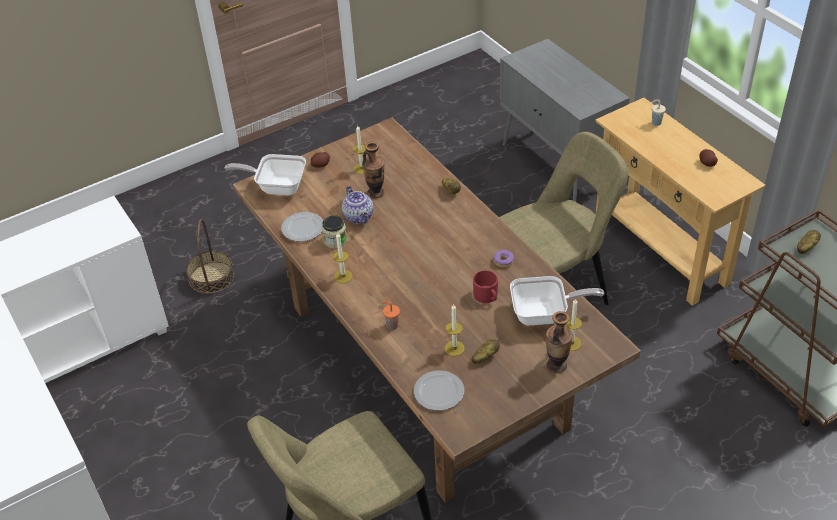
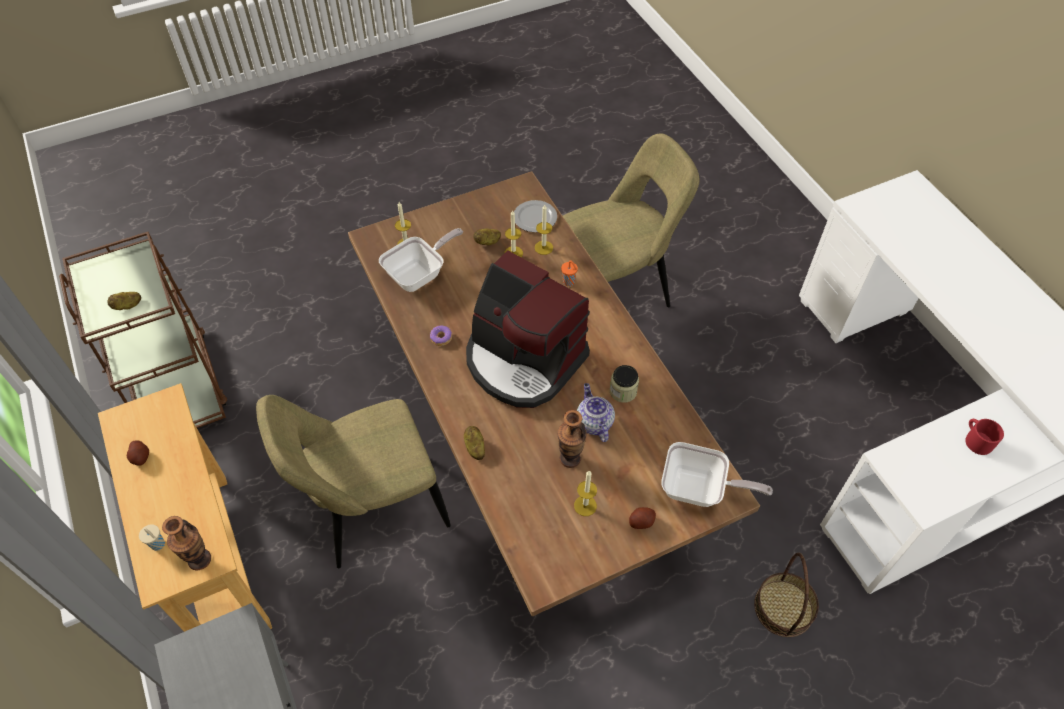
camera: 175 degrees left, 10 degrees up
plate [281,212,323,242] -> none
candle [333,233,353,283] -> candle moved to [535,204,553,255]
red mug [473,270,498,303] -> red mug moved to [965,419,1004,455]
frying pan [510,276,604,326] -> frying pan turned 135 degrees clockwise [379,228,463,292]
vase [546,311,573,373] -> vase moved to [162,516,211,571]
none -> coffee machine [466,250,590,408]

